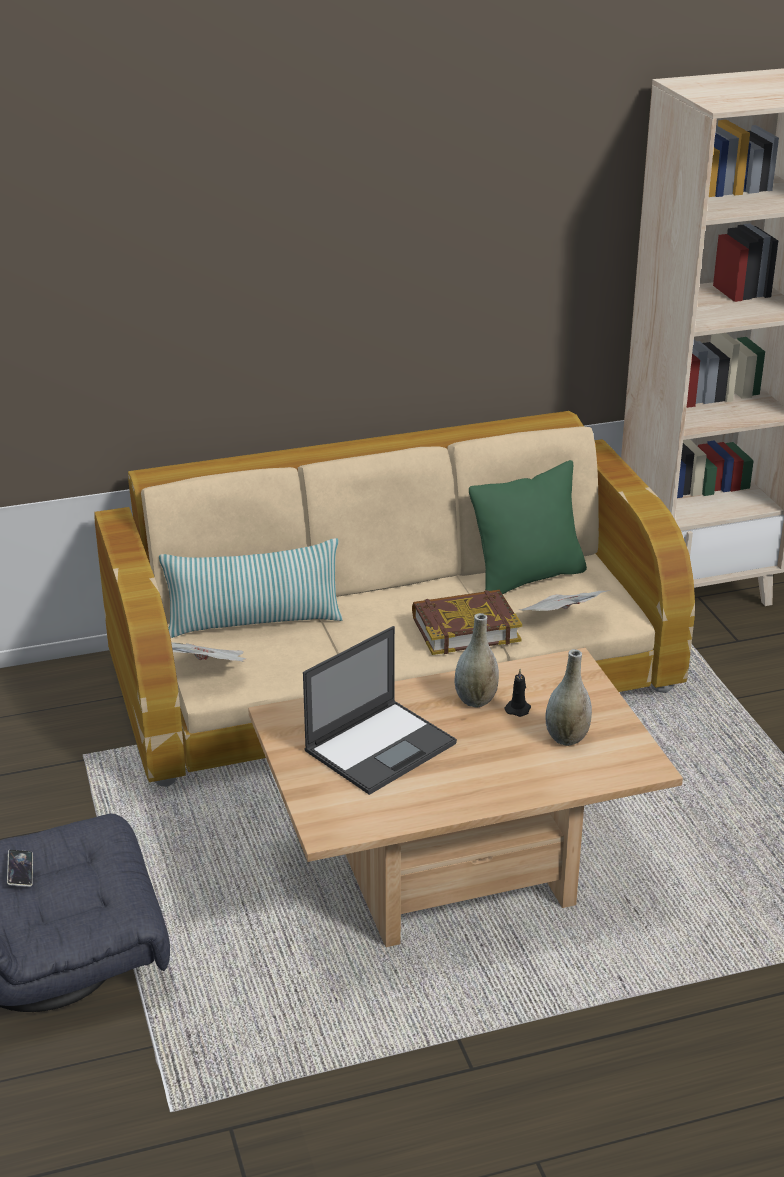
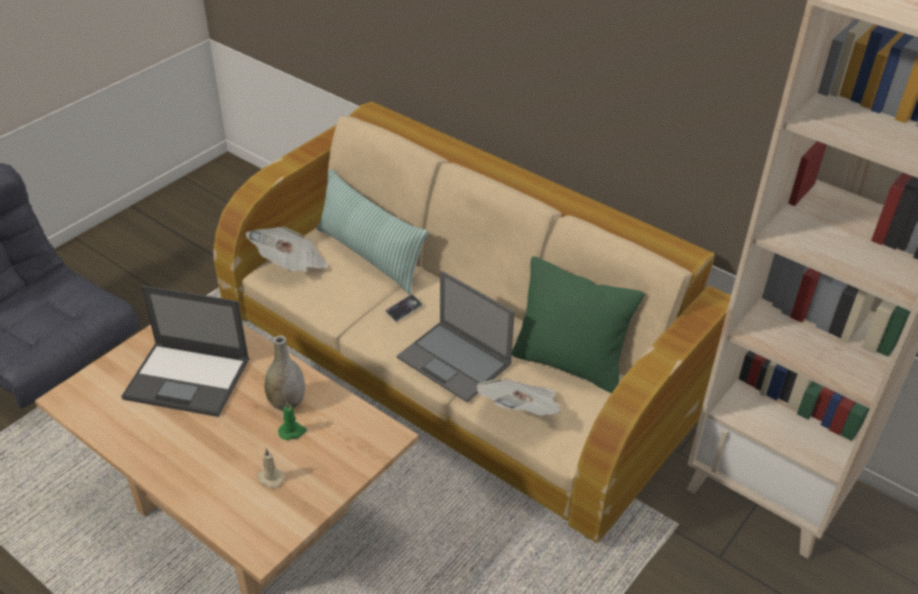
camera: 55 degrees right, 10 degrees up
phone [7,850,33,887] -> phone moved to [385,294,423,322]
book [412,590,522,655] -> laptop [397,271,515,402]
black candle [504,669,531,717] -> green candle [278,402,307,440]
grey vase [545,649,592,746] -> beige candle [257,448,285,488]

